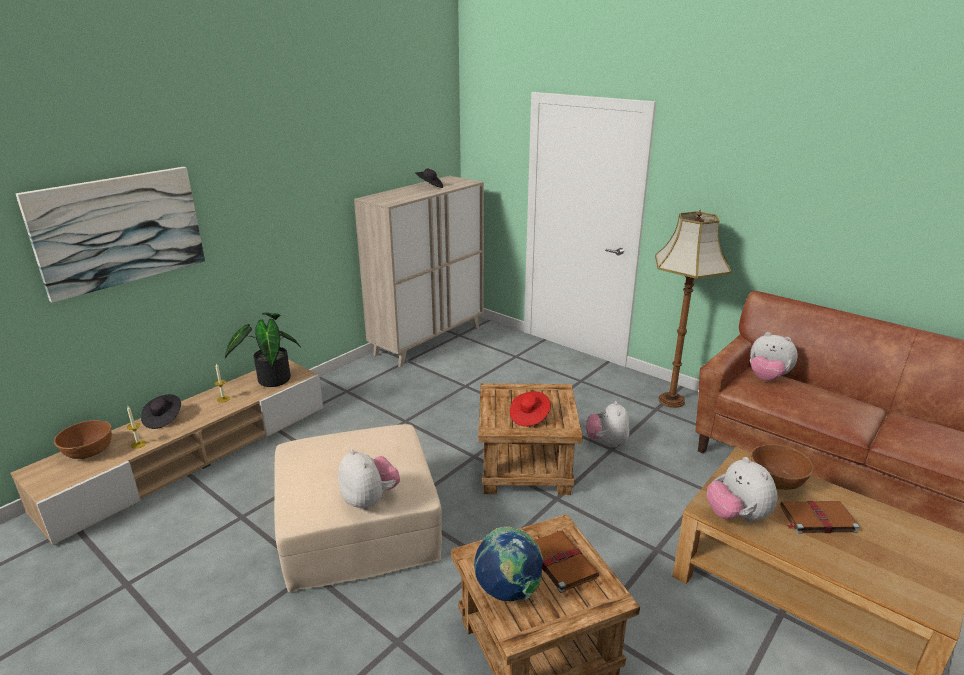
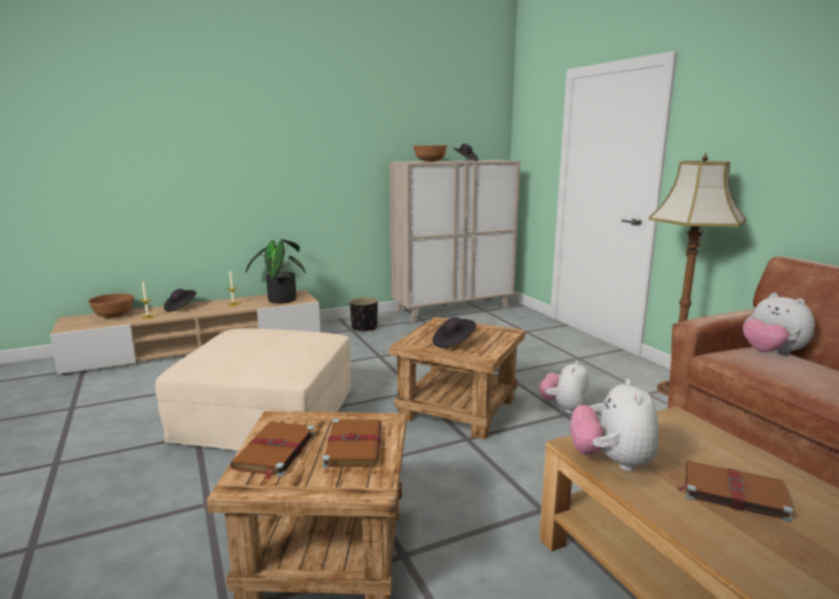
camera: 25 degrees right, 10 degrees down
picture [16,167,205,303] -> none
plush toy [338,449,400,510] -> none
globe [474,526,543,601] -> brown book [230,422,315,480]
red hat [510,391,551,426] -> black hat [433,317,476,348]
brown bowl [751,444,814,490] -> brown bowl moved to [414,145,447,162]
none -> black planter [350,297,378,331]

